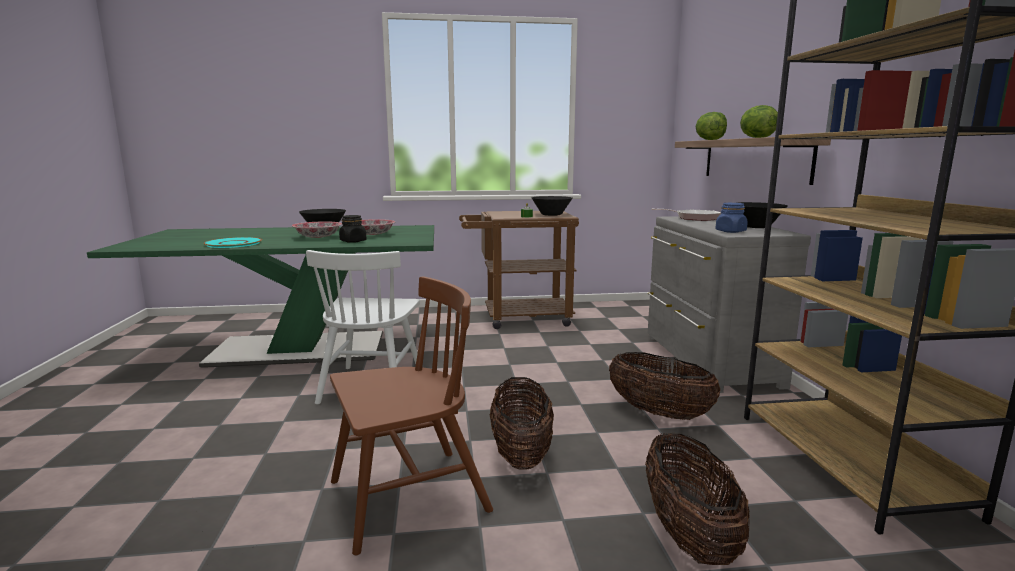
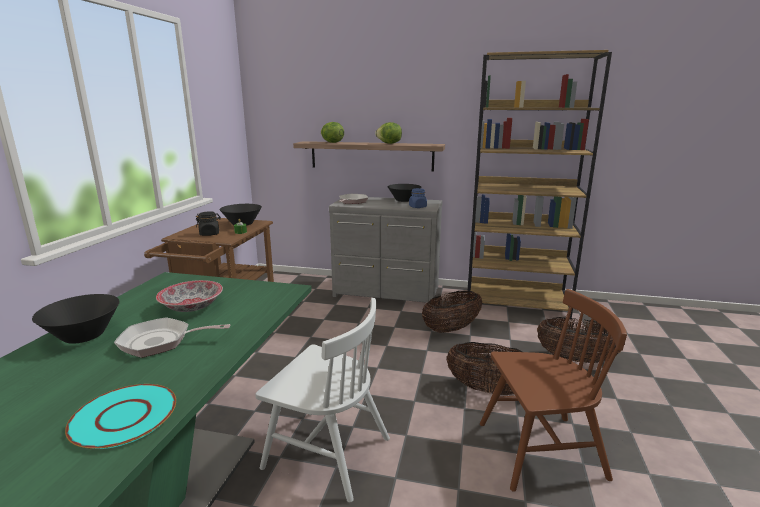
camera: 70 degrees left, 5 degrees up
bowl [292,221,342,238] -> frying pan [114,317,230,358]
brown chair [330,276,493,555] -> brown chair turned 90 degrees clockwise [480,289,627,492]
black jar [339,215,367,243] -> black jar moved to [196,211,221,236]

